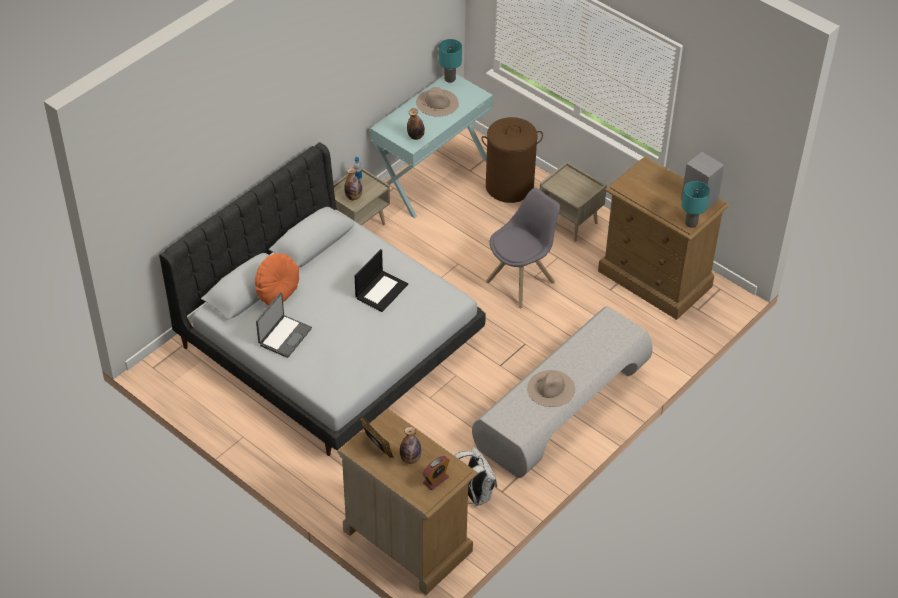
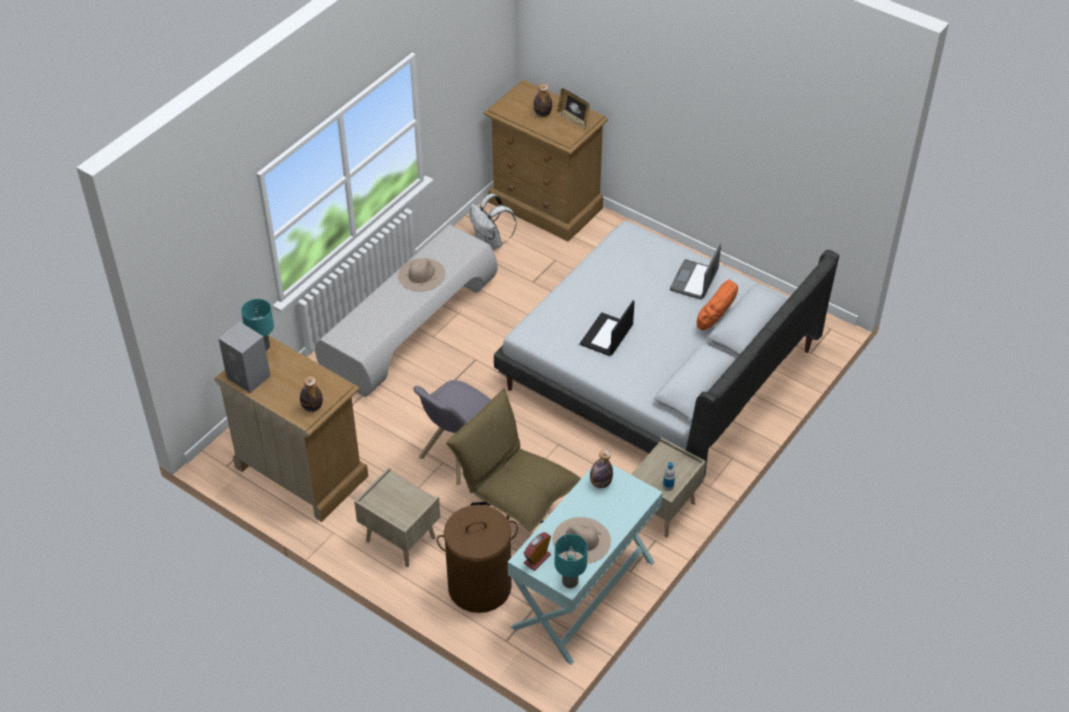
camera: 175 degrees right, 0 degrees up
bottle [344,168,362,200] -> bottle moved to [300,376,323,412]
alarm clock [423,456,450,490] -> alarm clock moved to [524,532,551,571]
none -> beige office chair [446,389,581,532]

